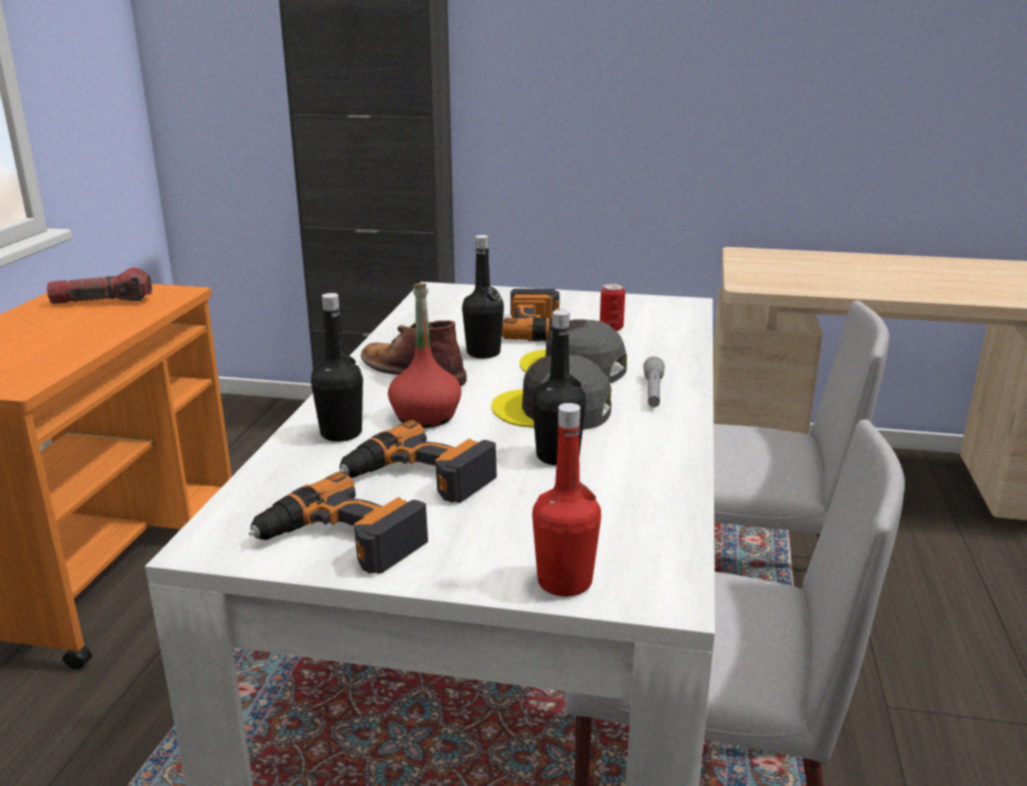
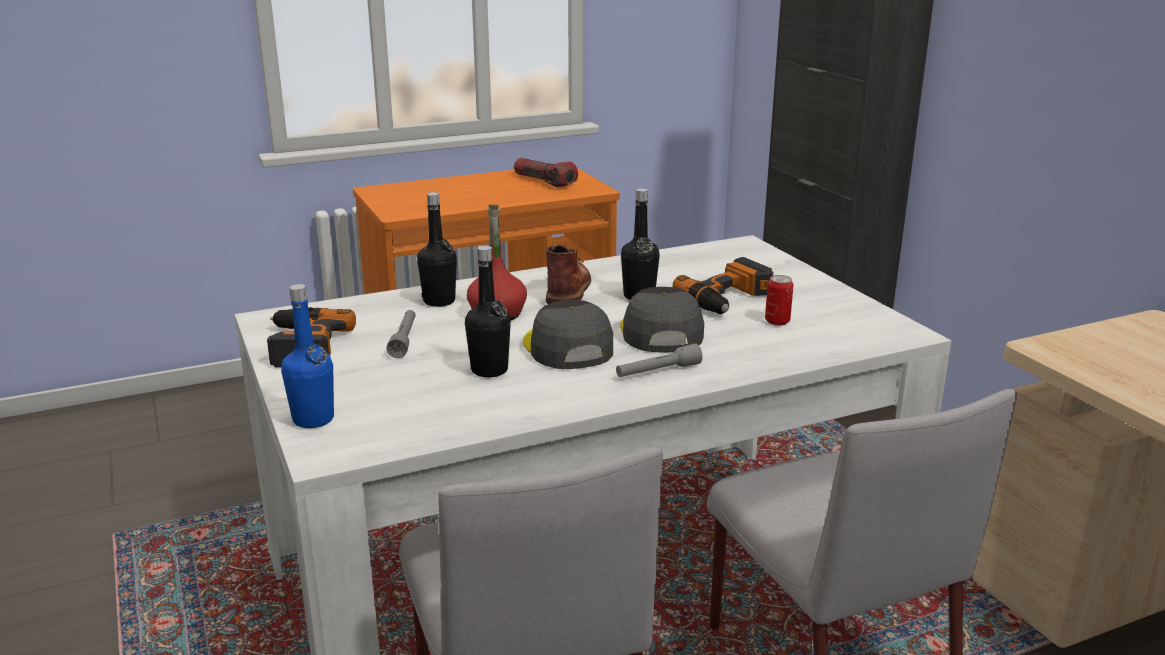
camera: 55 degrees right, 0 degrees up
power drill [339,420,497,503] -> grey flashlight [387,310,415,358]
red bottle [532,403,601,597] -> blue bottle [281,284,334,428]

